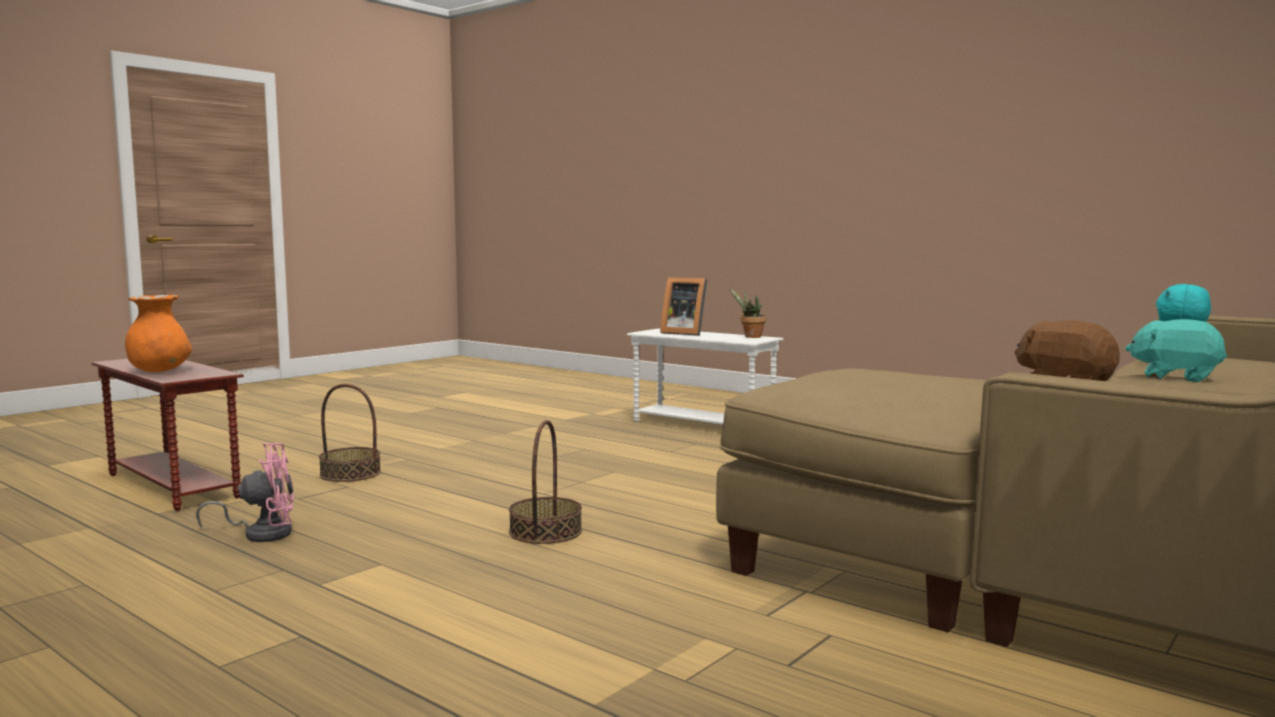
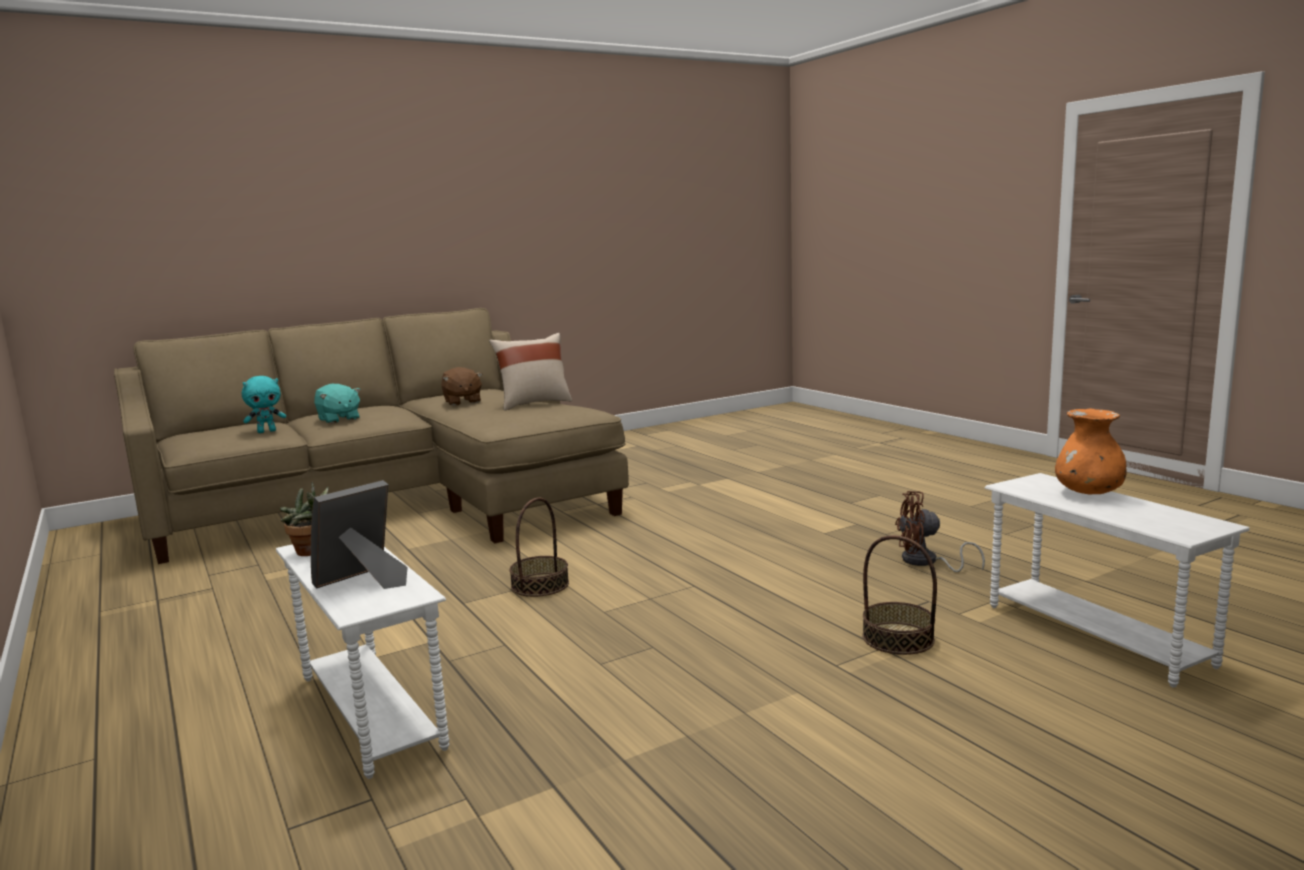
camera: 160 degrees left, 5 degrees up
brown side table [92,359,244,511] -> white side table [985,473,1250,688]
pink fan [196,443,294,542] -> brown fan [895,491,985,572]
basket [509,420,582,544] -> basket moved to [509,497,569,597]
picture frame [660,277,707,336] -> picture frame turned 90 degrees counterclockwise [311,480,408,589]
none -> beige pillow [489,333,572,411]

